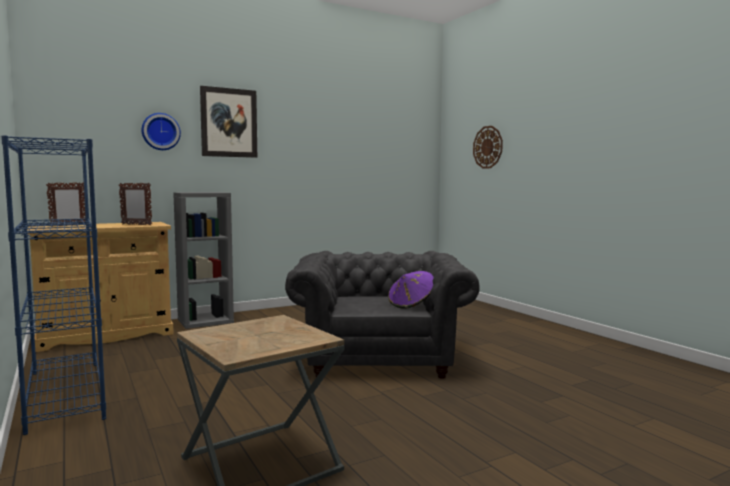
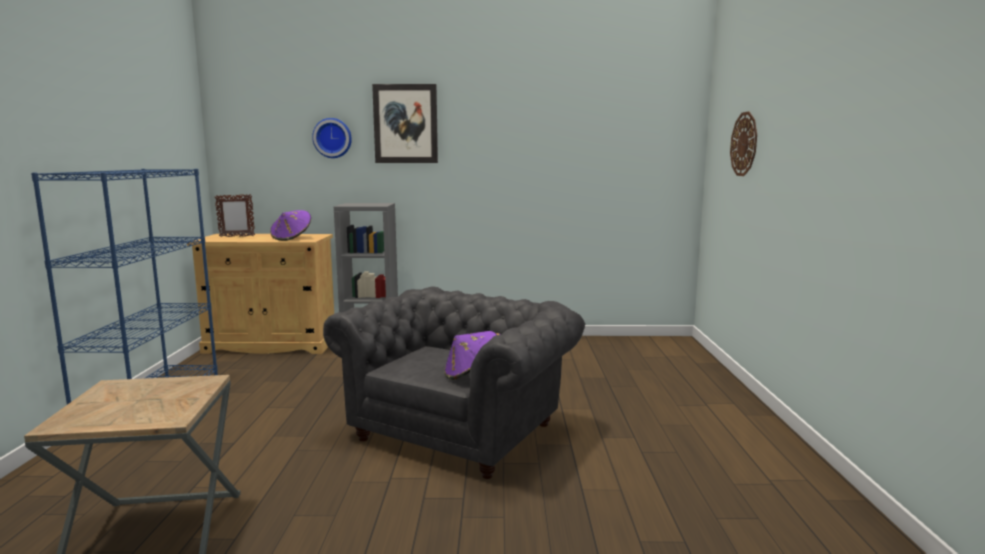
camera: 30 degrees right, 5 degrees up
picture frame [119,183,152,225] -> purple hat [270,210,311,241]

